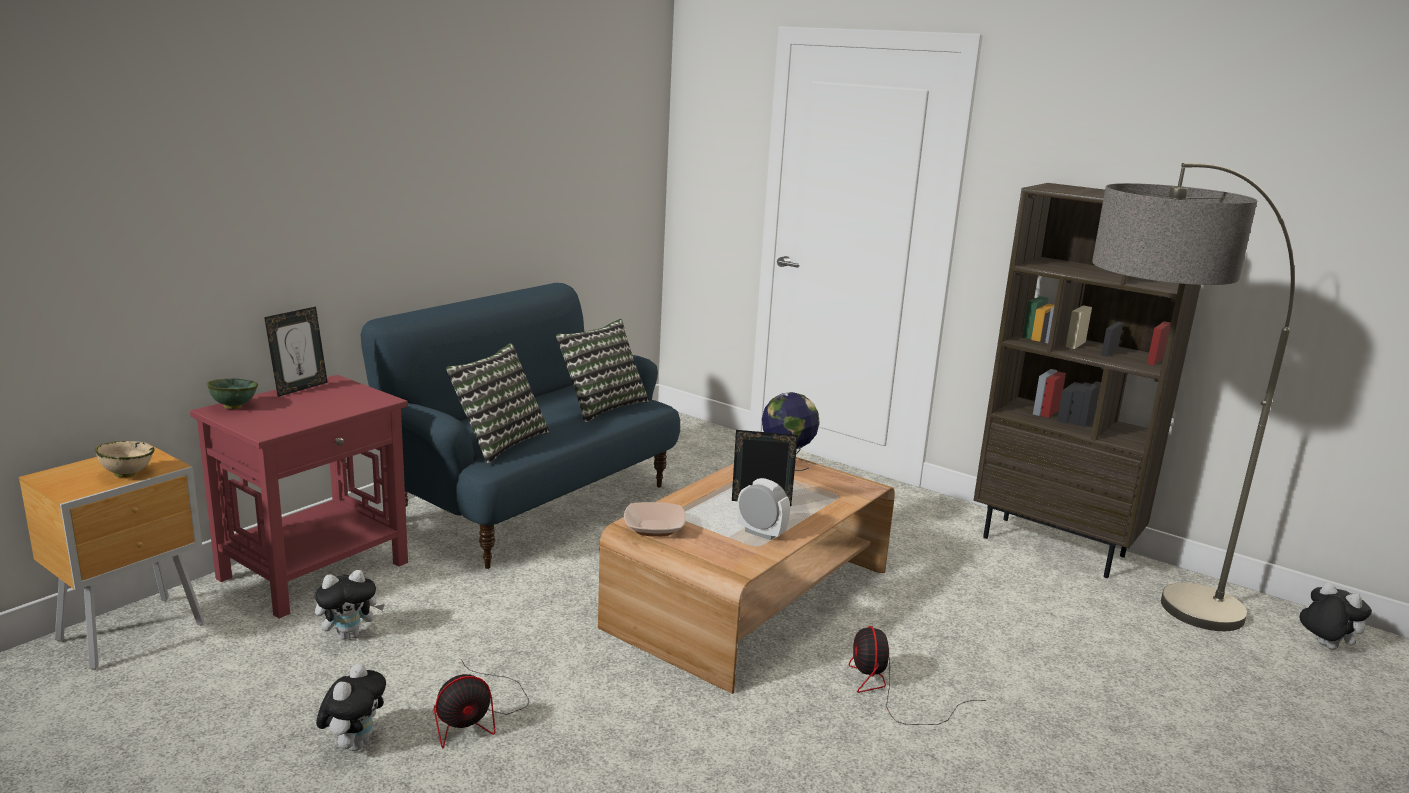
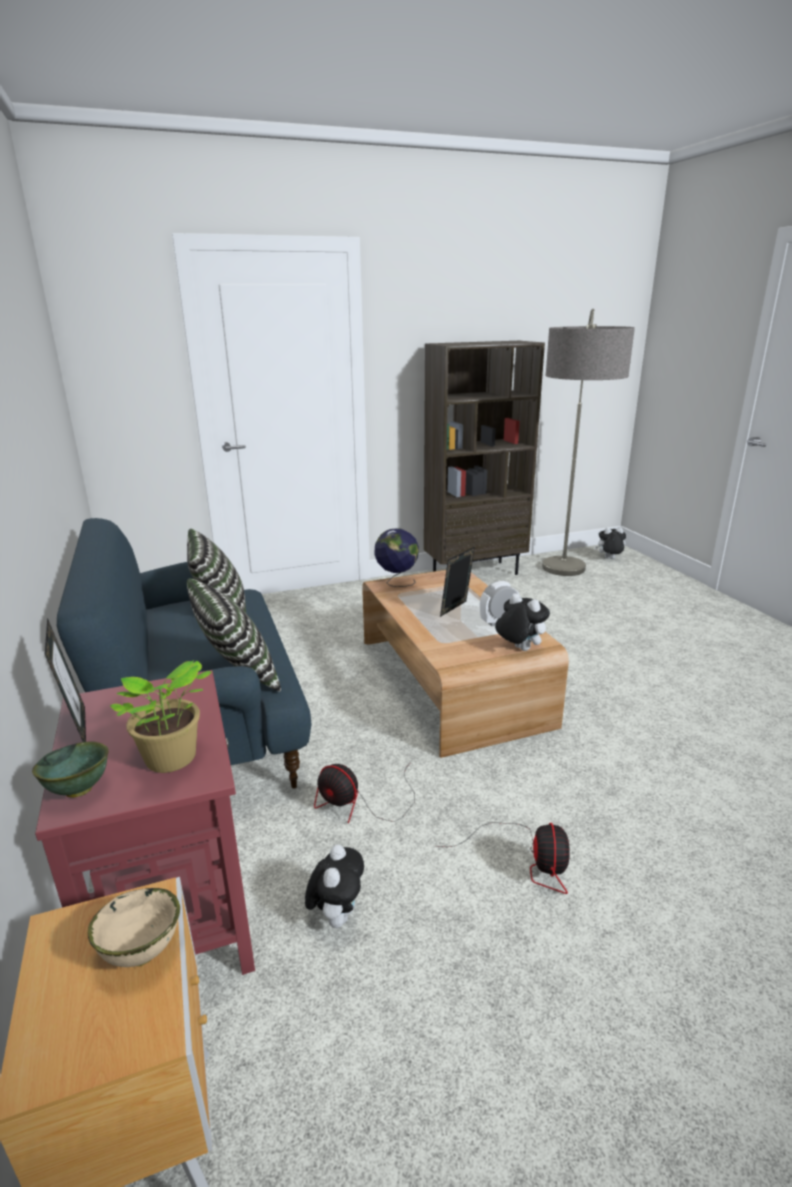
camera: 55 degrees left, 5 degrees up
plush toy [316,663,386,751] -> plush toy moved to [495,593,550,651]
bowl [624,502,686,537] -> none
fan [849,626,987,725] -> fan moved to [314,762,415,823]
none -> potted plant [110,660,212,773]

